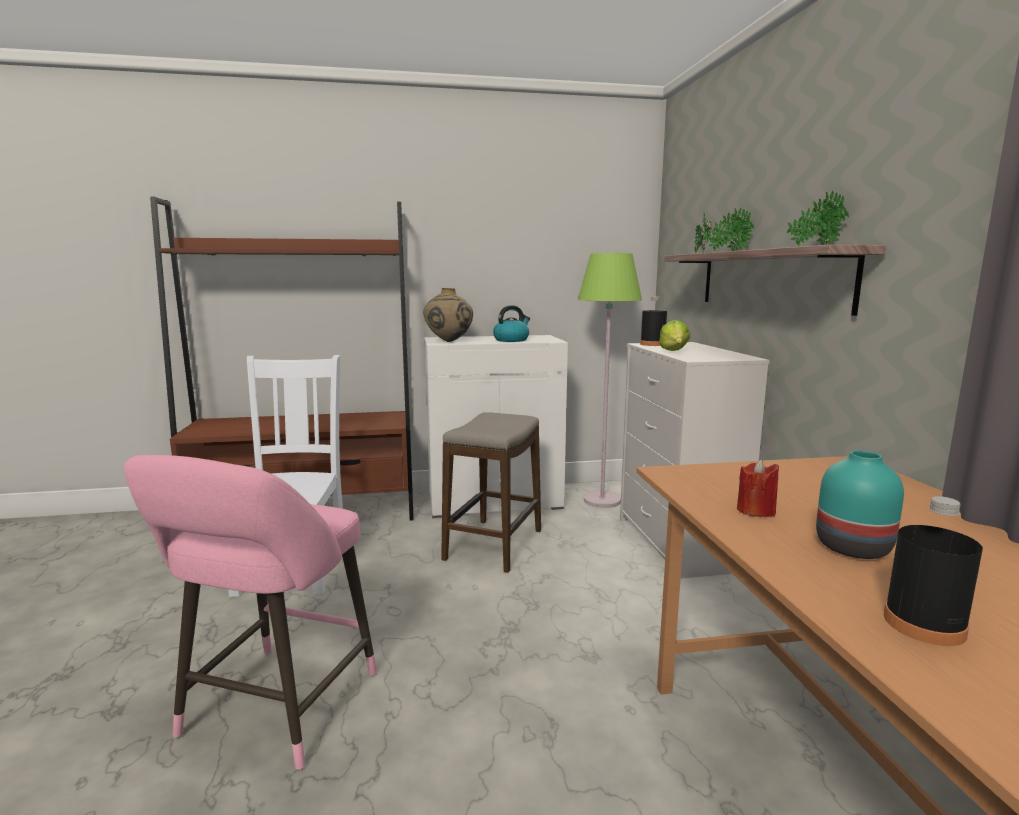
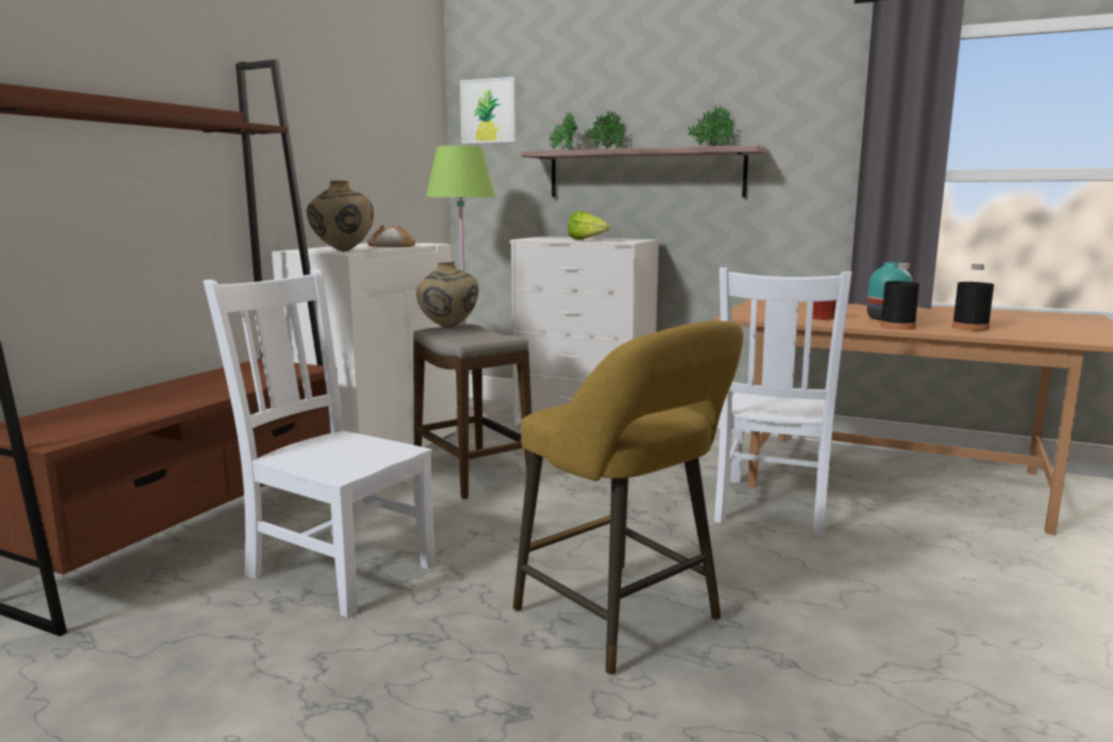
camera: 55 degrees left, 0 degrees up
pink stool [124,455,377,770] -> yellow stool [513,321,743,675]
kettle [493,305,530,342] -> bread [368,225,415,247]
black bottle [640,296,667,346] -> black bottle moved to [880,263,920,330]
none -> beige vase [416,262,479,328]
none -> picture [460,77,516,144]
none -> white chair [714,267,852,537]

